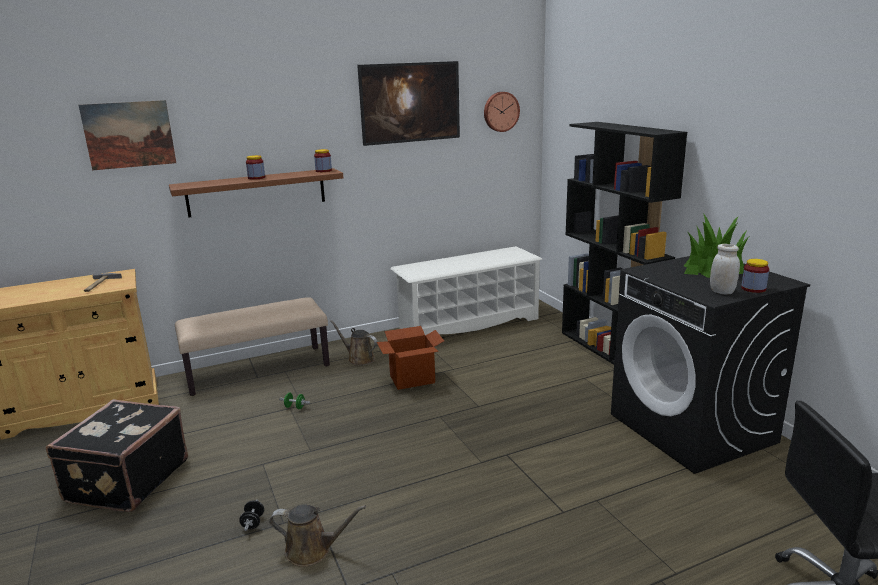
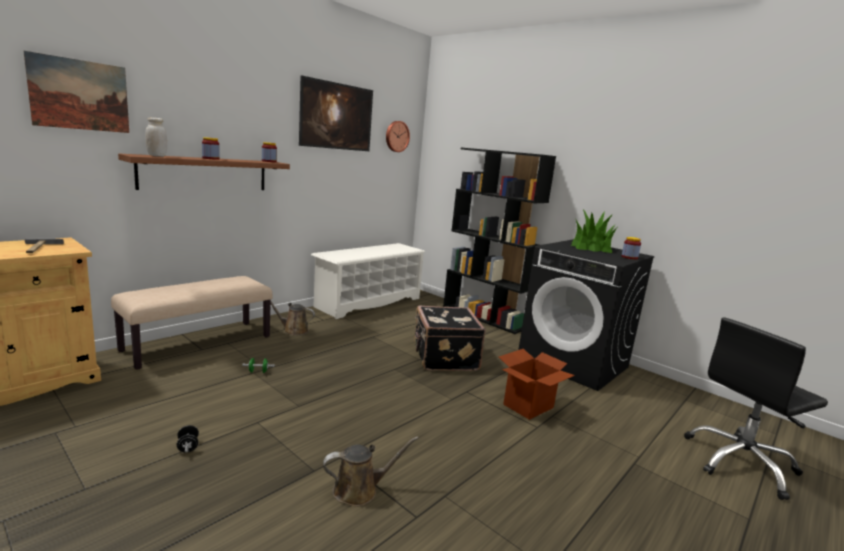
camera: 25 degrees left, 5 degrees down
black suitcase [46,399,188,512] -> black suitcase moved to [414,306,486,371]
black dumbbell [239,500,264,531] -> black dumbbell moved to [177,425,199,453]
cardboard box [377,326,444,390] -> cardboard box moved to [499,349,575,420]
white jar [710,244,740,295] -> white jar moved to [145,118,167,157]

